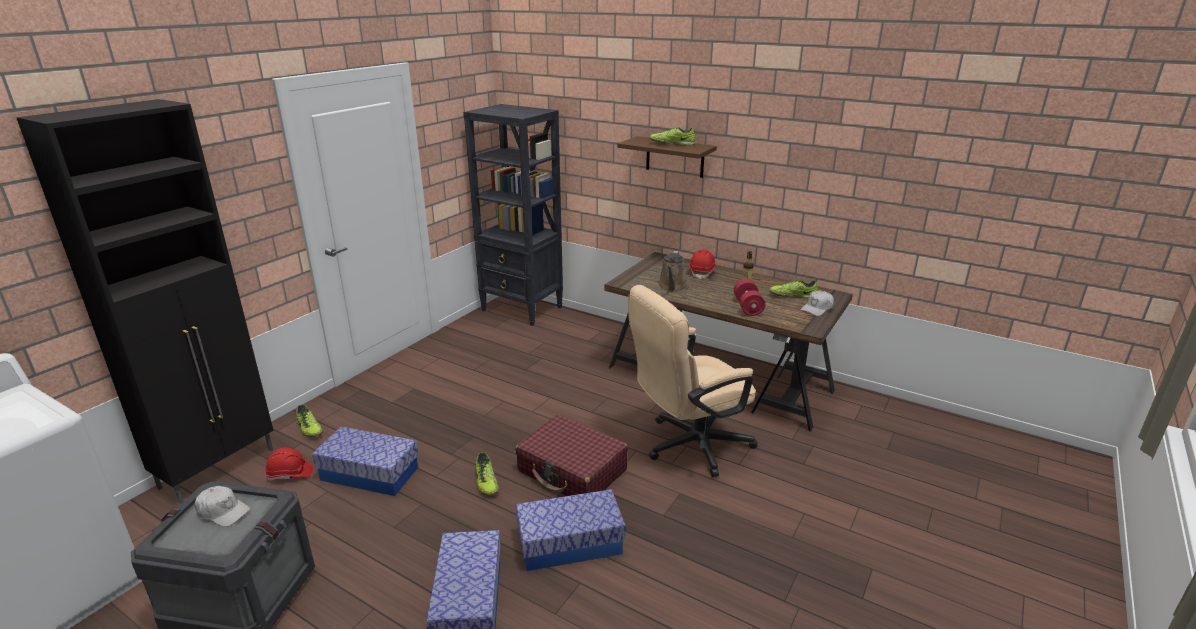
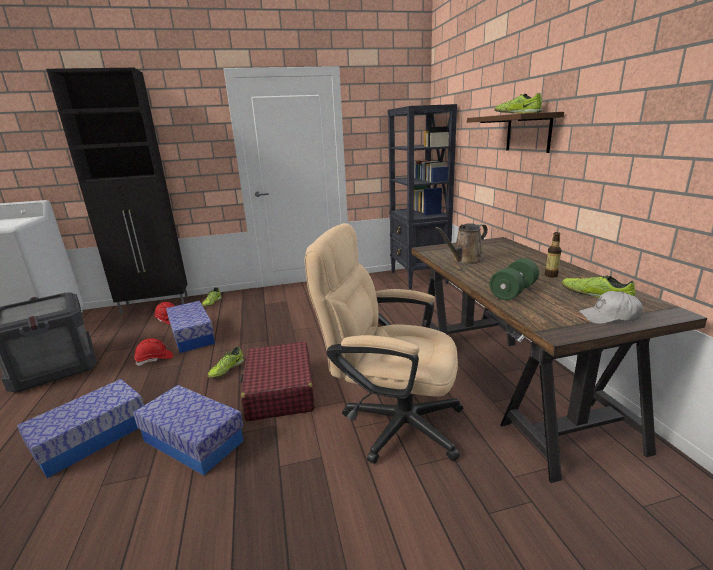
camera: 45 degrees right, 5 degrees down
white cap [195,486,250,527] -> none
red hard hat [689,250,716,279] -> red hard hat moved to [134,338,173,366]
red dumbbell [734,279,765,316] -> green dumbbell [490,258,539,300]

